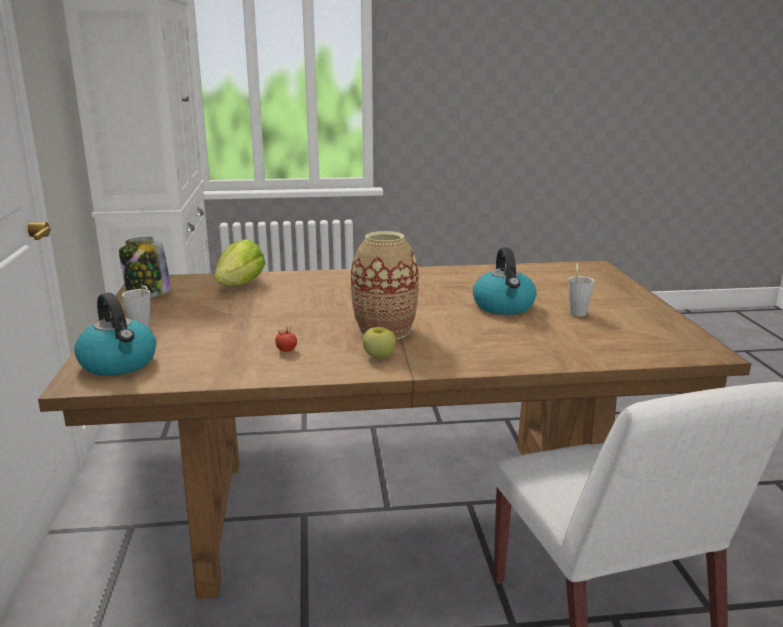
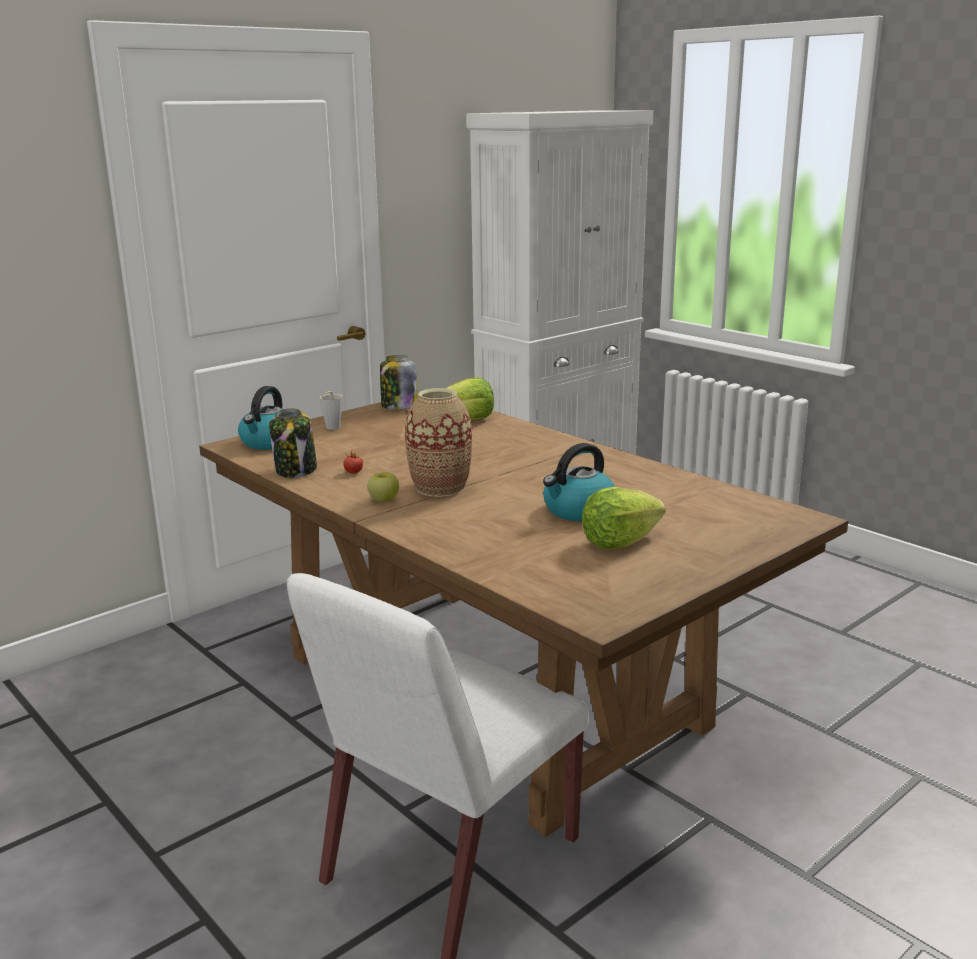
camera: 55 degrees right, 0 degrees up
grey cup [568,264,595,317] -> lettuce [582,487,666,549]
none -> jar [269,408,317,478]

